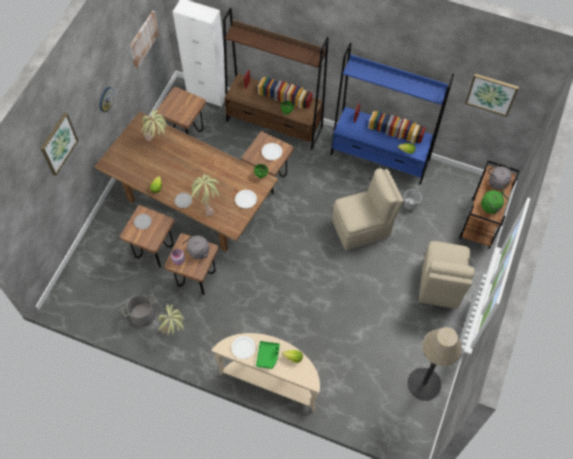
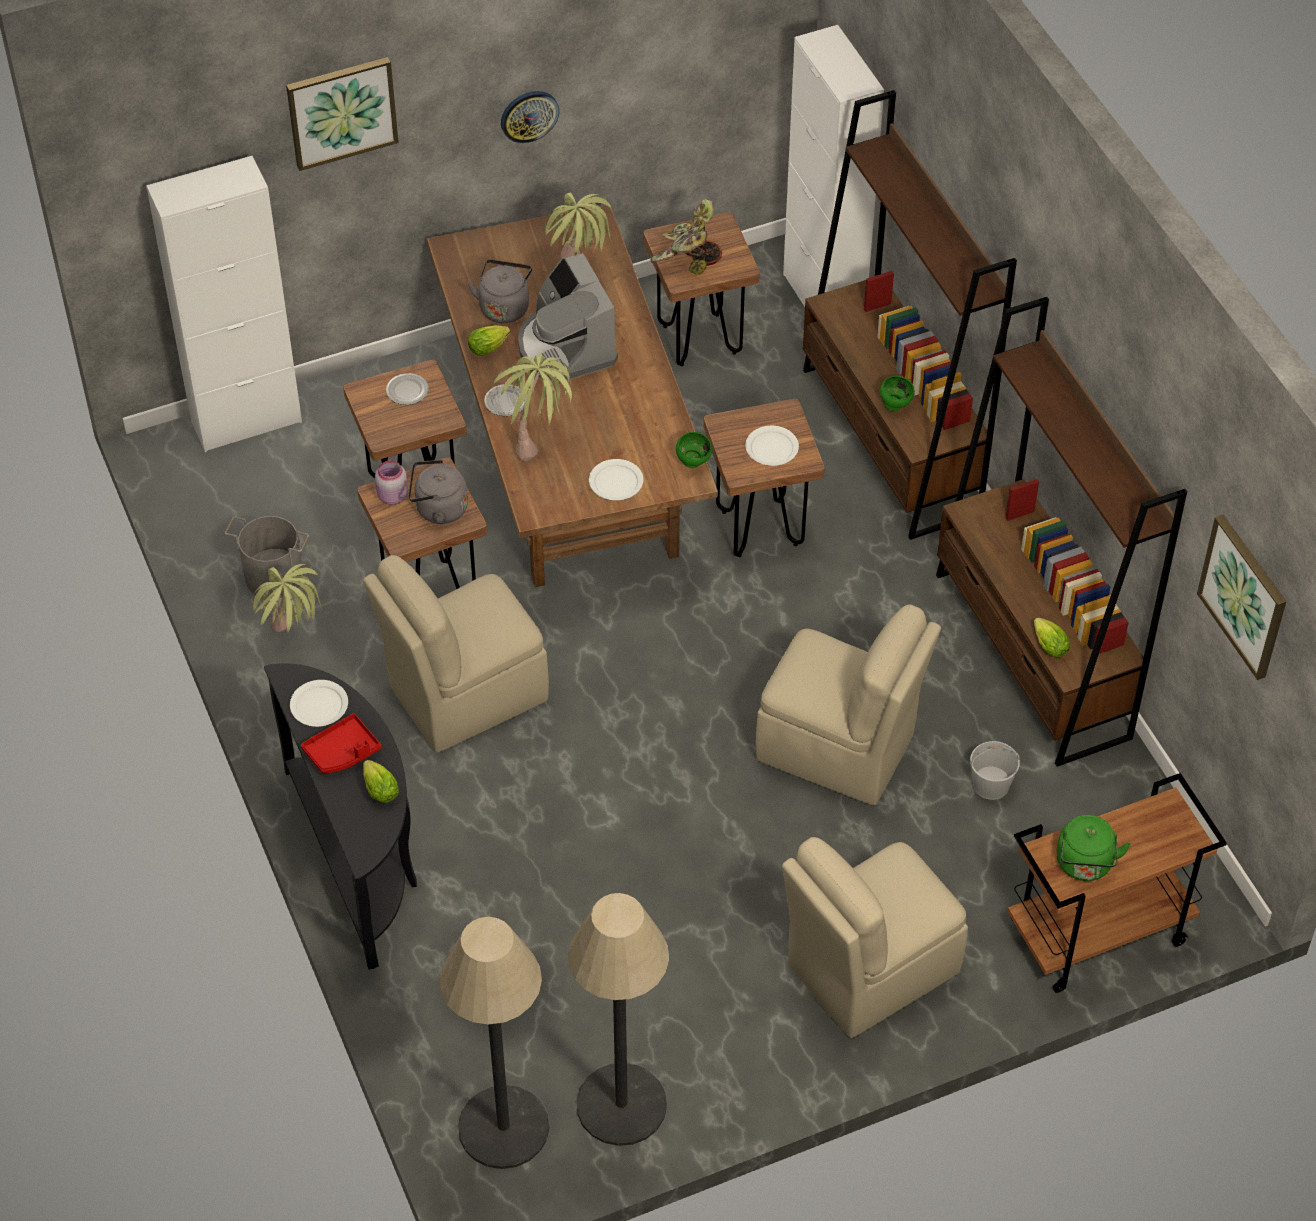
camera: 45 degrees right, 10 degrees down
picture [129,10,159,69] -> none
beige console table [212,333,320,412] -> black console table [264,663,417,970]
green tray [256,341,280,369] -> red tray [301,713,382,774]
blue bookcase [330,43,454,185] -> brown bookcase [936,297,1187,767]
grey kettle [488,162,512,190] -> grey kettle moved to [468,260,532,323]
none -> white cabinet [146,156,302,452]
none -> beige chair [363,555,549,753]
none -> floor lamp [440,917,549,1169]
none -> coffee machine [518,253,618,382]
none -> potted plant [650,199,722,275]

